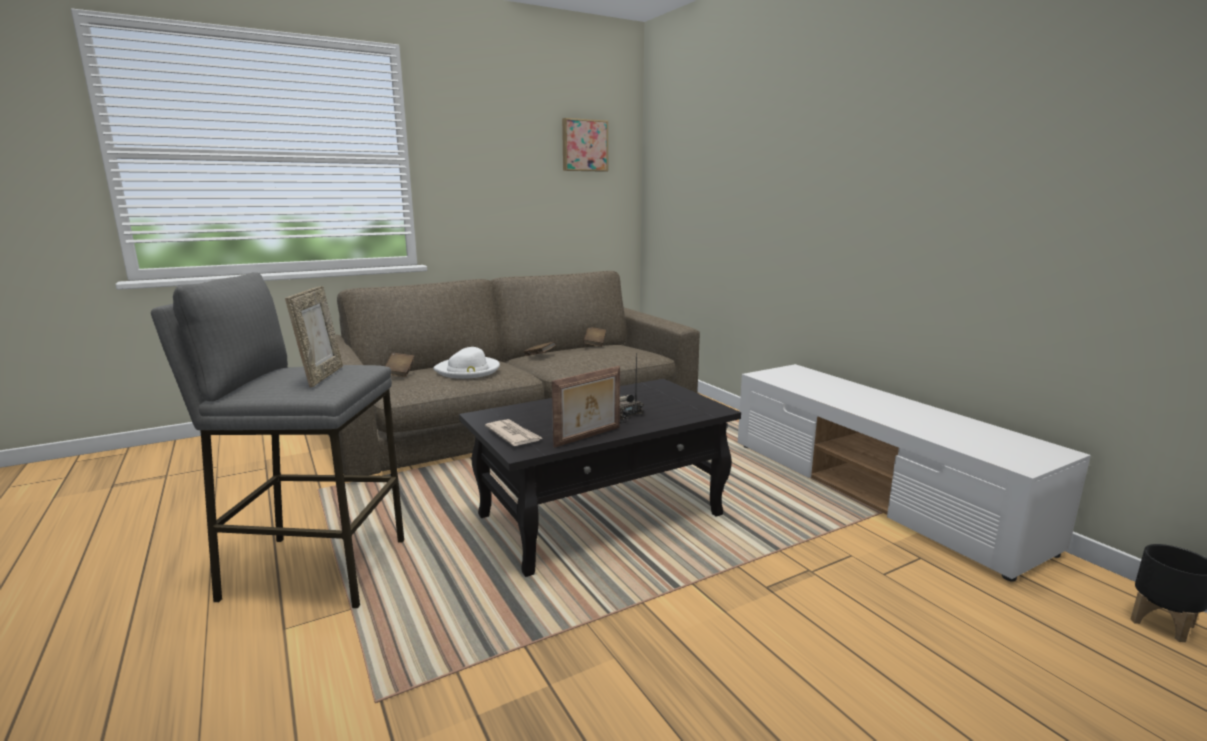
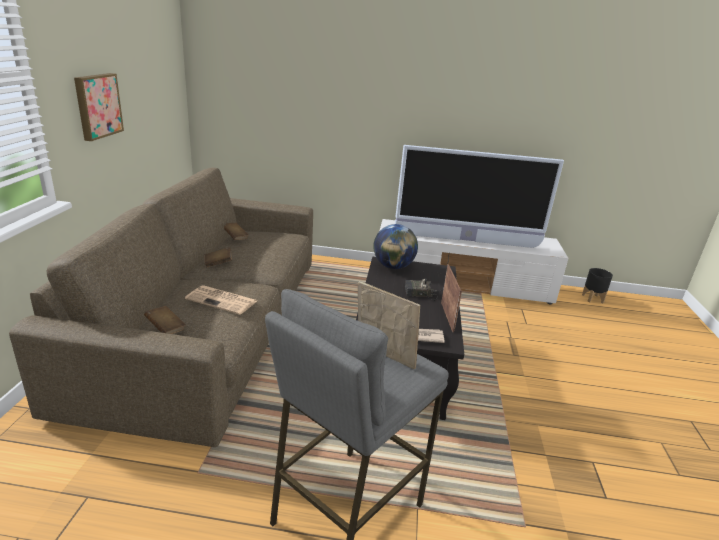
camera: 55 degrees left, 10 degrees up
white hat [433,347,500,379] -> newspaper [185,285,257,315]
picture [562,118,608,172] -> picture moved to [74,73,124,141]
none -> globe [373,224,418,269]
none -> television [395,145,564,248]

